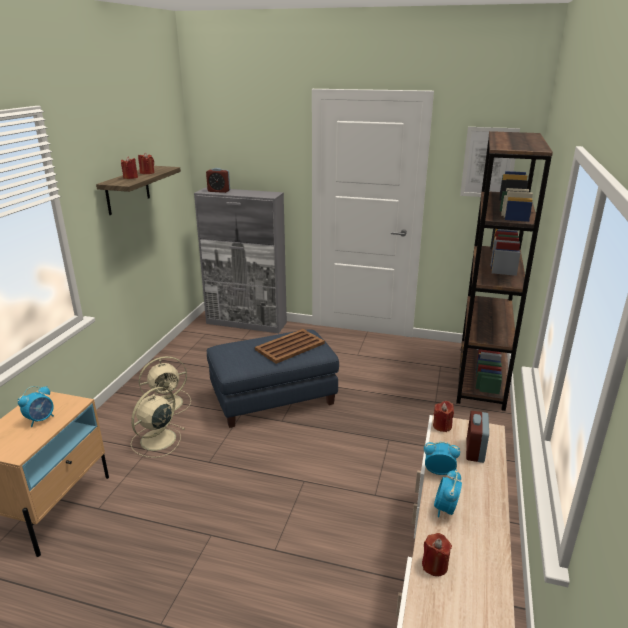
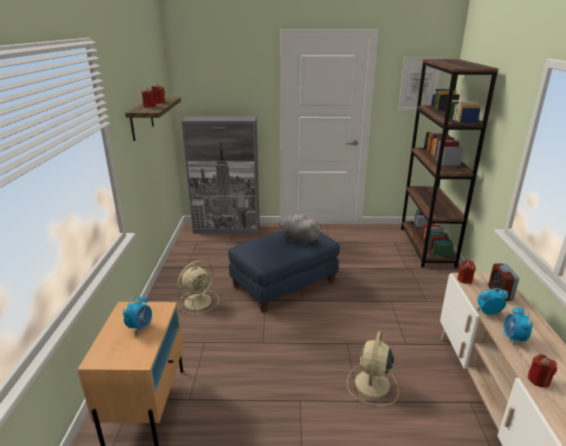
camera: 15 degrees left, 0 degrees up
beige fan [131,387,185,458] -> beige fan moved to [347,331,399,406]
alarm clock [206,168,230,193] -> none
brown tray [255,329,325,364] -> grey plush toy [279,214,322,245]

